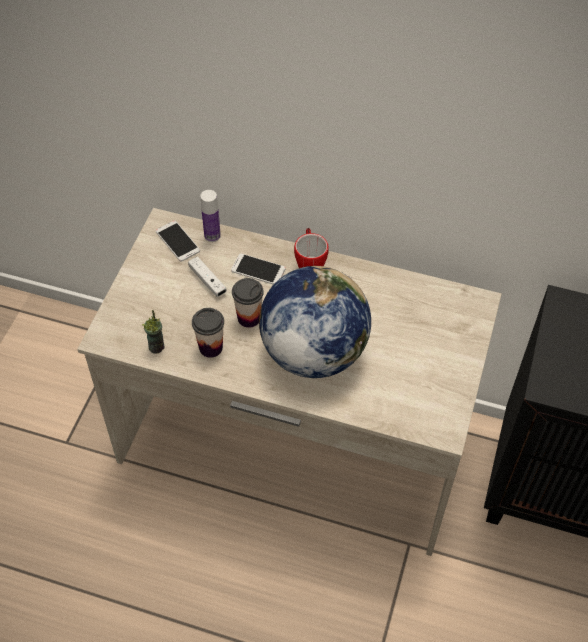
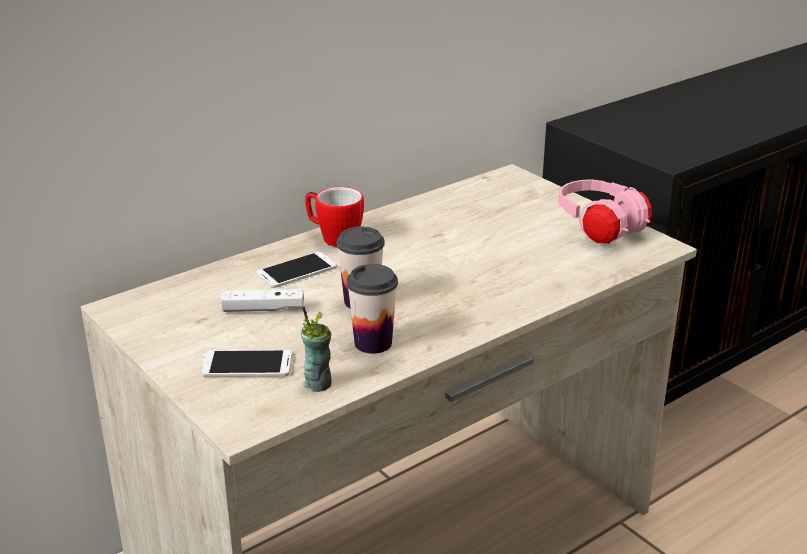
camera: 55 degrees left, 25 degrees down
phone [156,221,200,261] -> phone moved to [200,350,292,377]
bottle [201,190,221,242] -> none
globe [259,266,371,378] -> none
none -> pink headphones [558,179,652,245]

